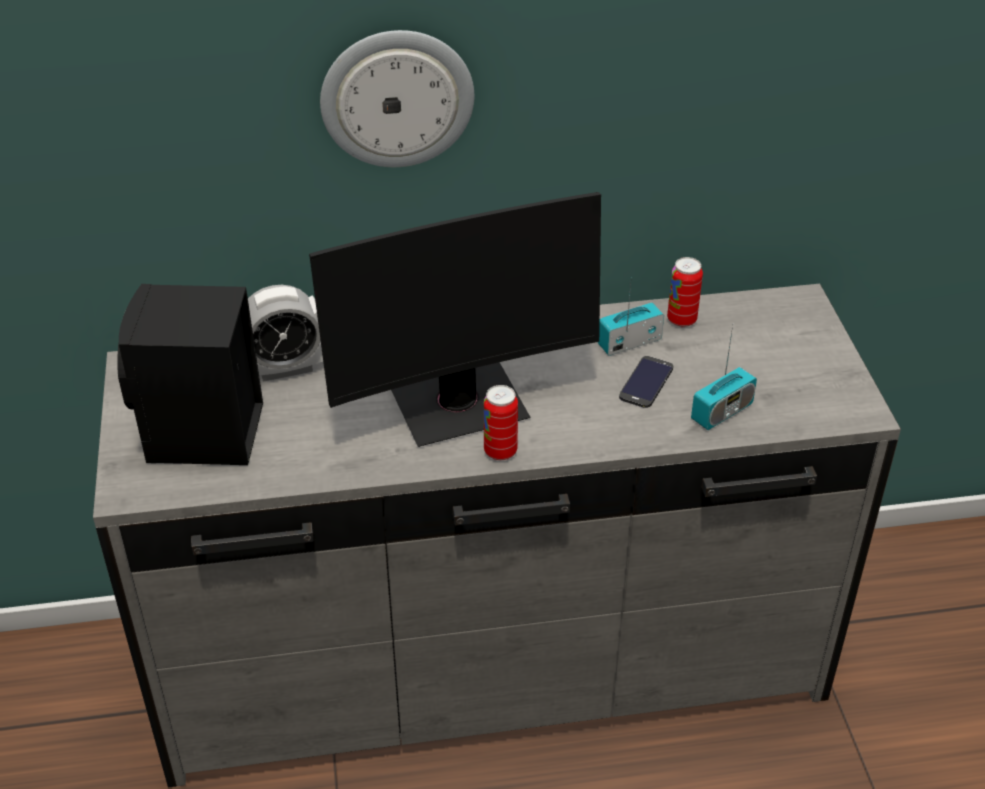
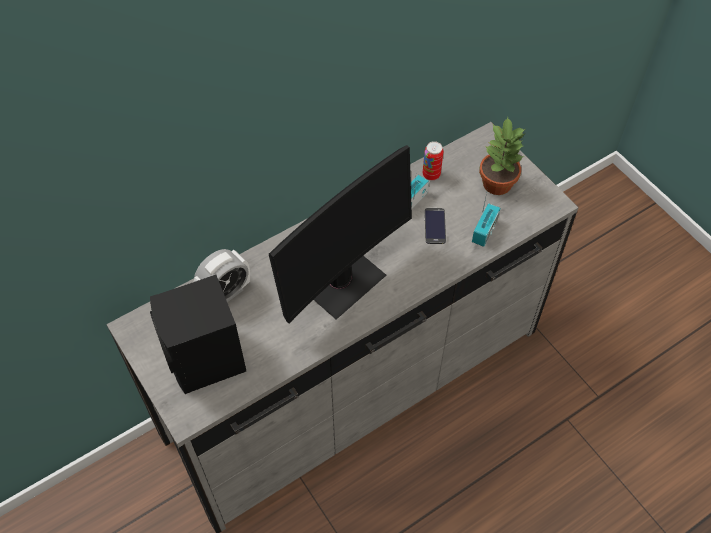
camera: 25 degrees left, 15 degrees up
wall clock [320,30,474,167] -> none
can [484,385,518,460] -> none
none -> potted plant [479,117,526,195]

